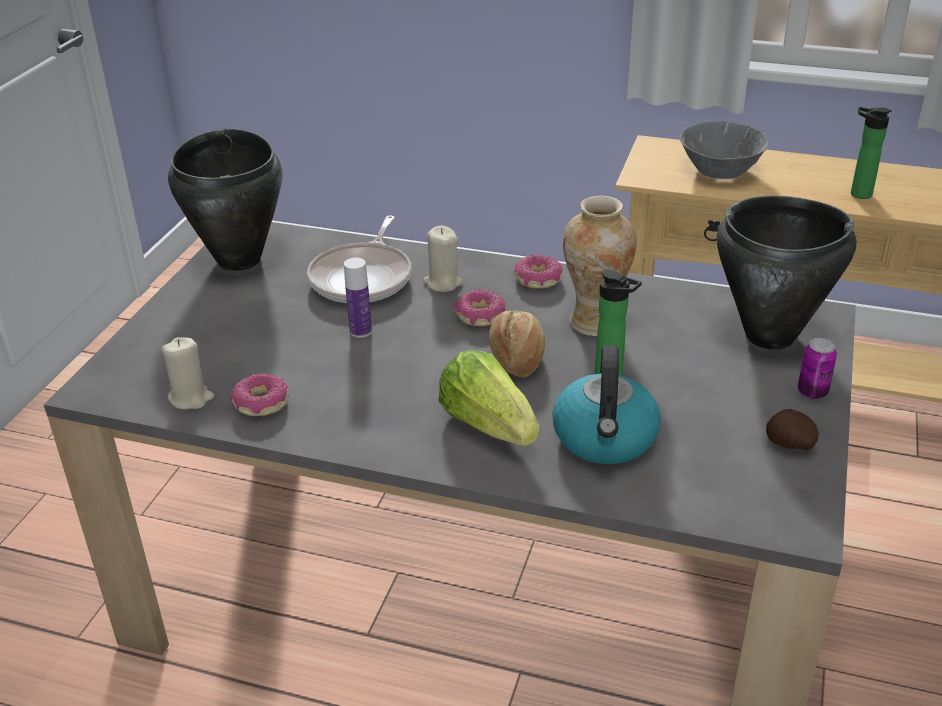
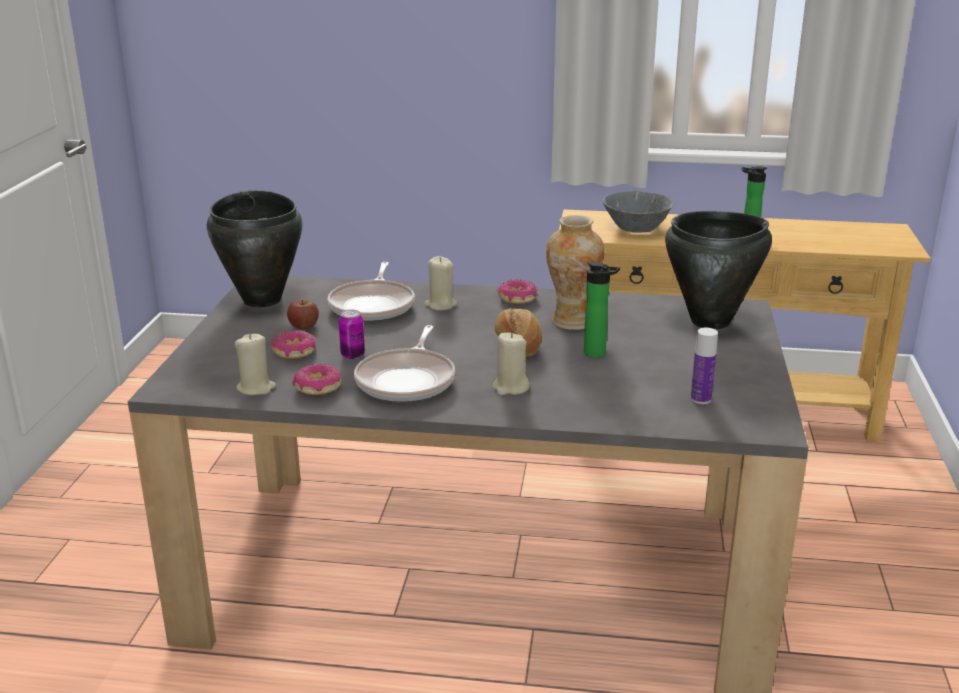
camera: 10 degrees left, 10 degrees down
bottle [344,258,372,338] -> bottle moved to [691,328,718,404]
lettuce [438,350,539,446] -> beige candle [492,332,530,395]
donut [454,290,506,326] -> donut moved to [271,330,316,359]
kettle [552,345,661,464] -> none
potato [766,409,819,450] -> none
can [798,338,837,399] -> can moved to [339,310,365,359]
none -> apple [287,299,319,329]
none -> frying pan [354,325,455,402]

